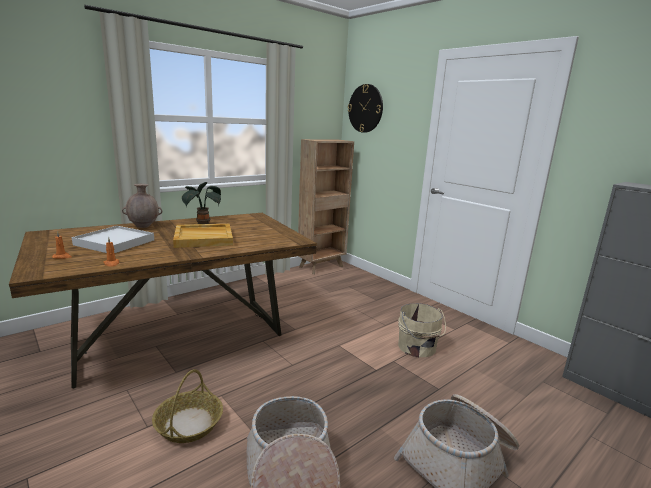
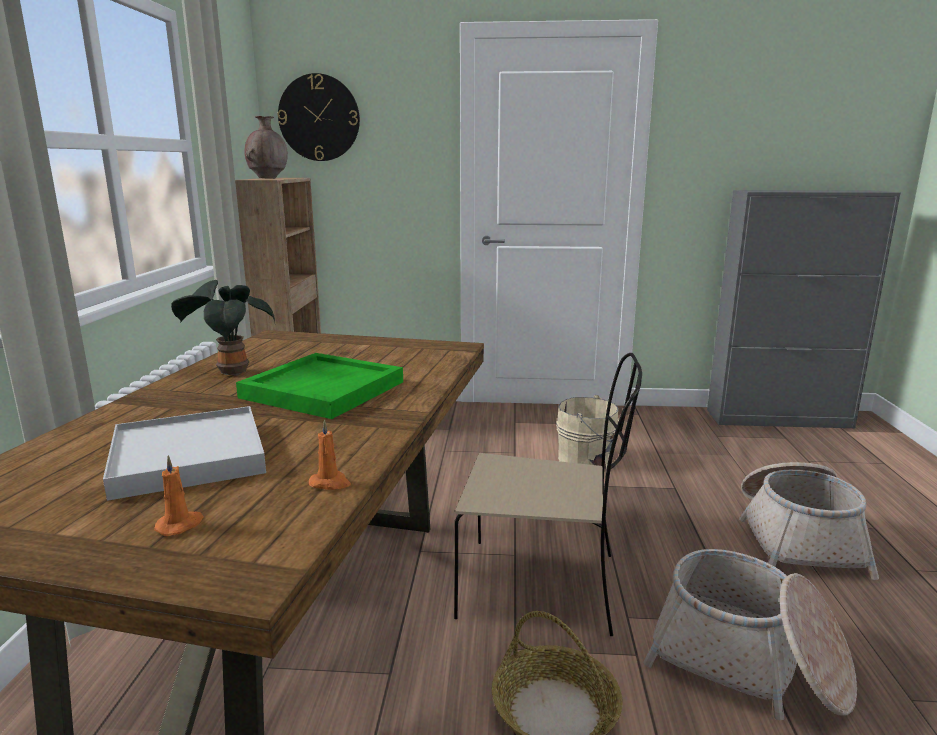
camera: 45 degrees left, 0 degrees up
brown vase [122,184,162,228] -> brown vase moved to [244,116,288,179]
beige tray [173,224,233,248] -> green tray [236,353,403,419]
none -> beige chair [454,353,642,636]

